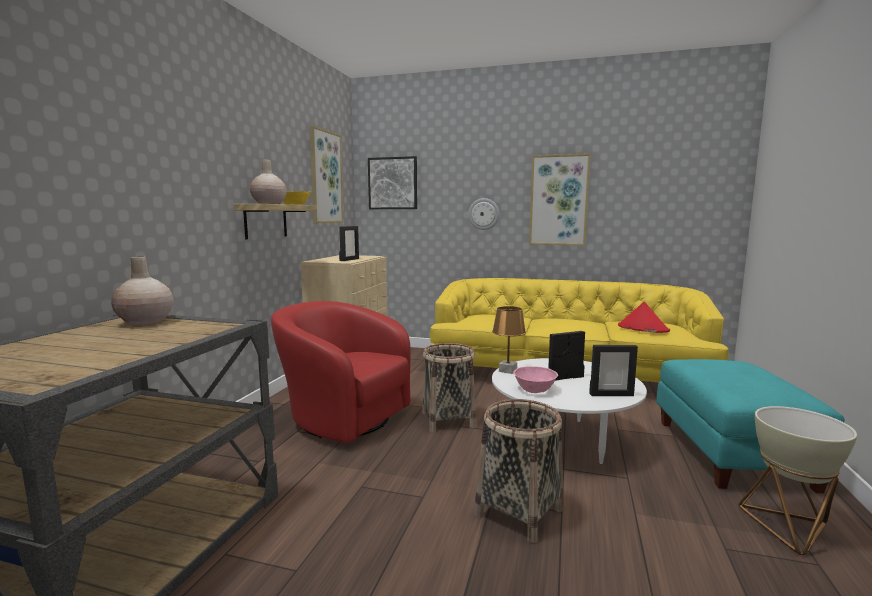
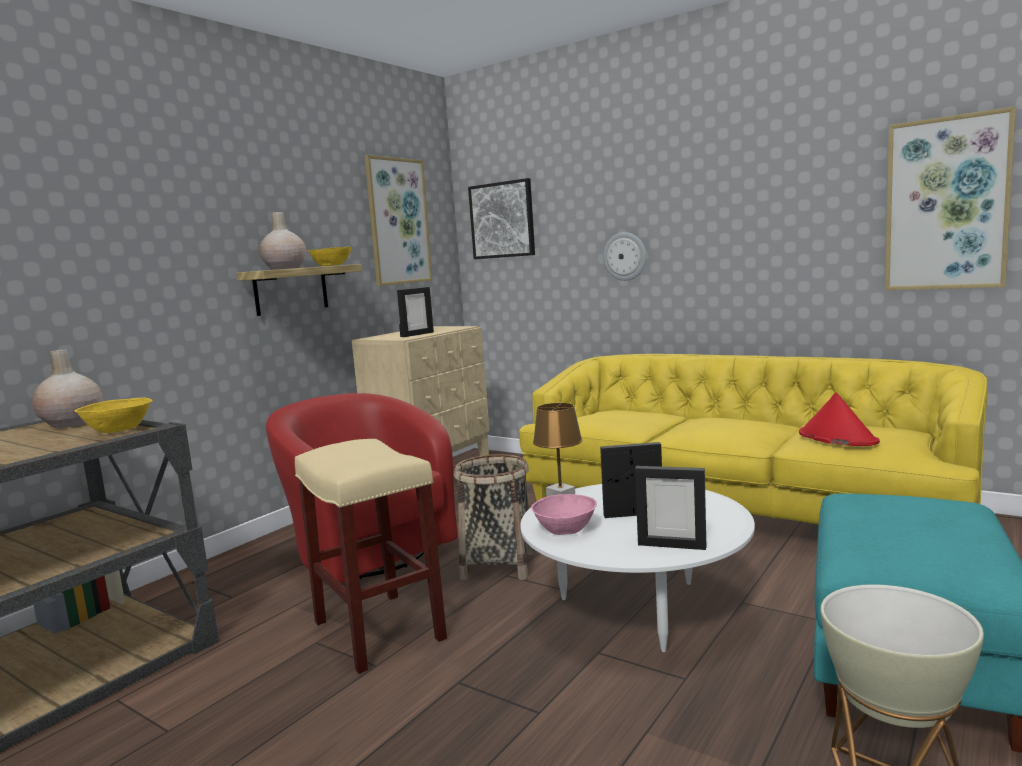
camera: 20 degrees right, 0 degrees up
basket [474,399,564,543] -> none
picture [529,153,591,246] -> picture moved to [885,107,1016,290]
none -> yellow bowl [75,398,152,433]
none -> beige stool [295,439,447,674]

